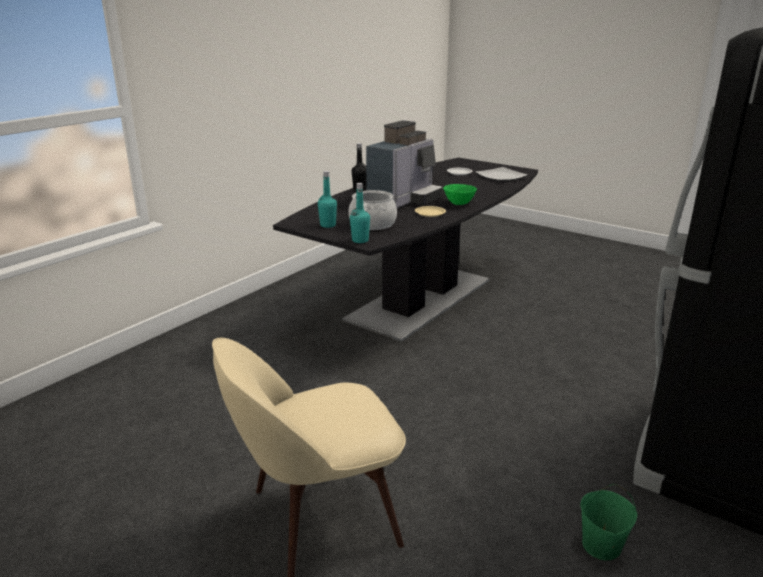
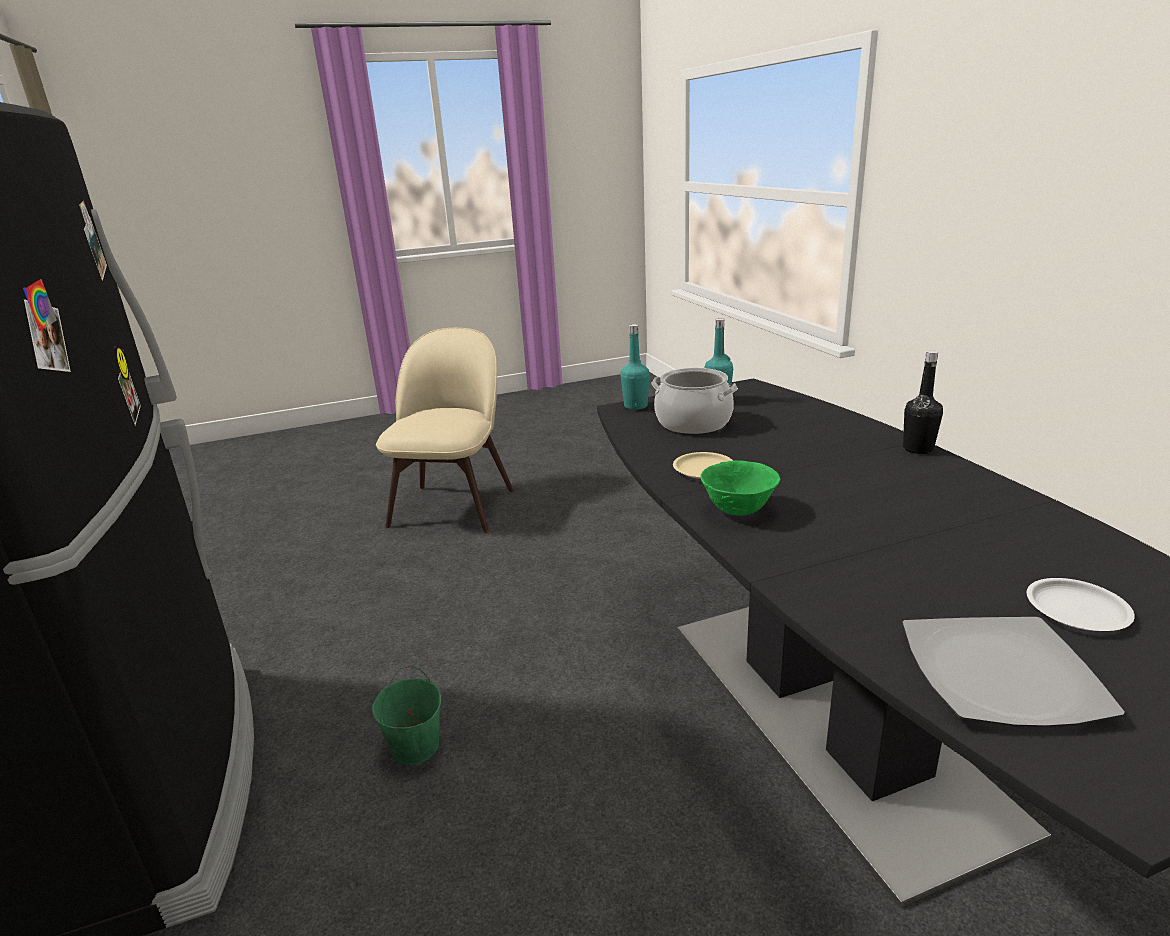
camera: 125 degrees right, 0 degrees up
coffee machine [366,120,443,208] -> none
green bucket [580,484,637,561] -> green bucket moved to [372,666,441,765]

